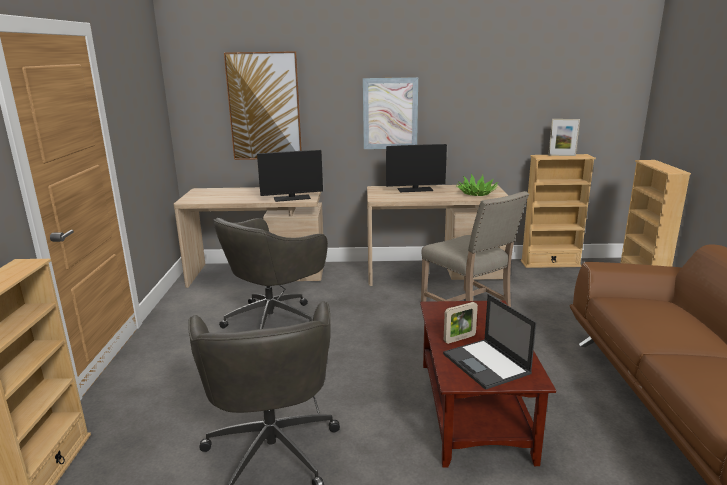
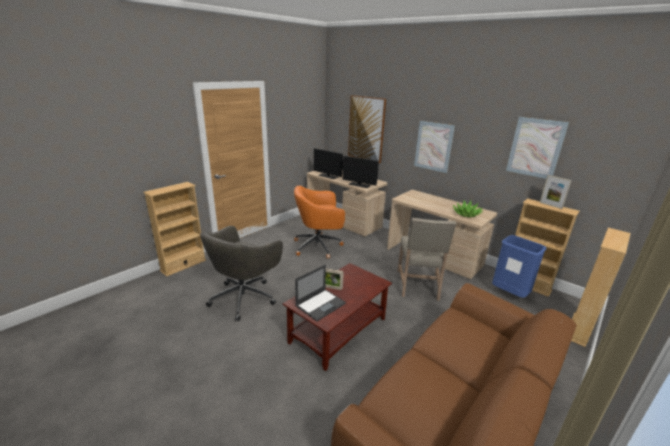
camera: 40 degrees right, 5 degrees up
grey office chair [214,218,328,329] -> orange office chair [294,186,345,259]
monitor [386,144,447,192] -> monitor moved to [314,148,343,179]
laptop [443,294,536,390] -> laptop turned 150 degrees counterclockwise [295,264,346,321]
none -> blue trash can [492,235,546,298]
none -> picture [506,117,569,179]

